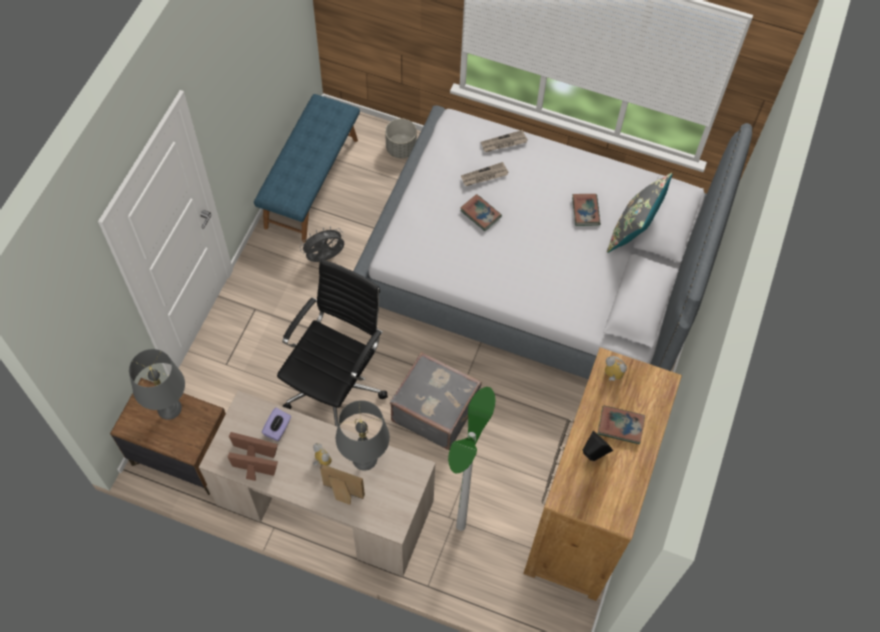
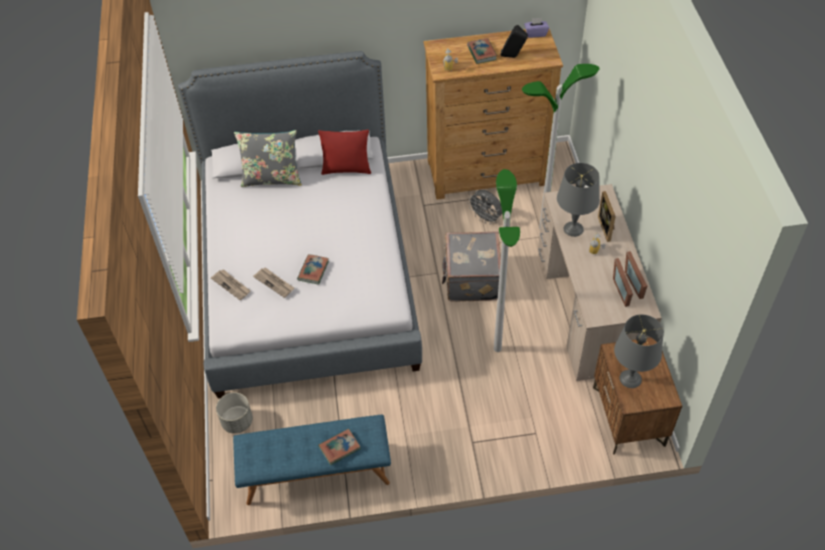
camera: 115 degrees left, 10 degrees down
purple tissue box [261,408,291,441] -> purple tissue box moved to [524,18,549,38]
black office chair [277,259,388,427] -> floor lamp [494,169,520,352]
grey fan [300,227,344,262] -> grey fan moved to [468,190,503,223]
book [572,194,600,226] -> book moved to [318,429,361,465]
none -> red pillow [318,130,371,175]

